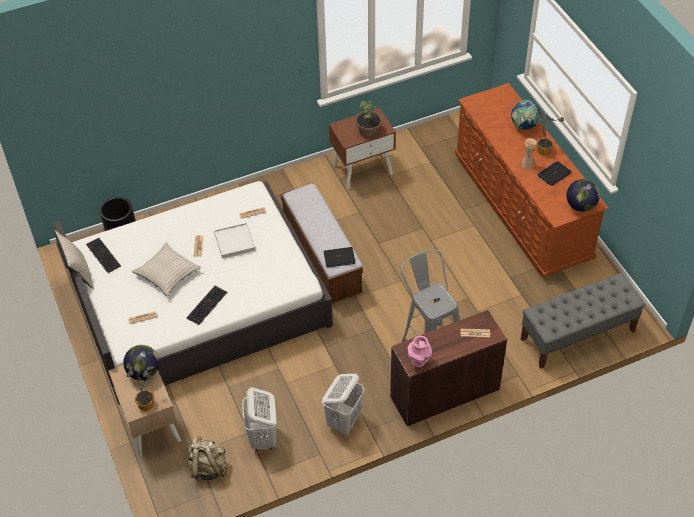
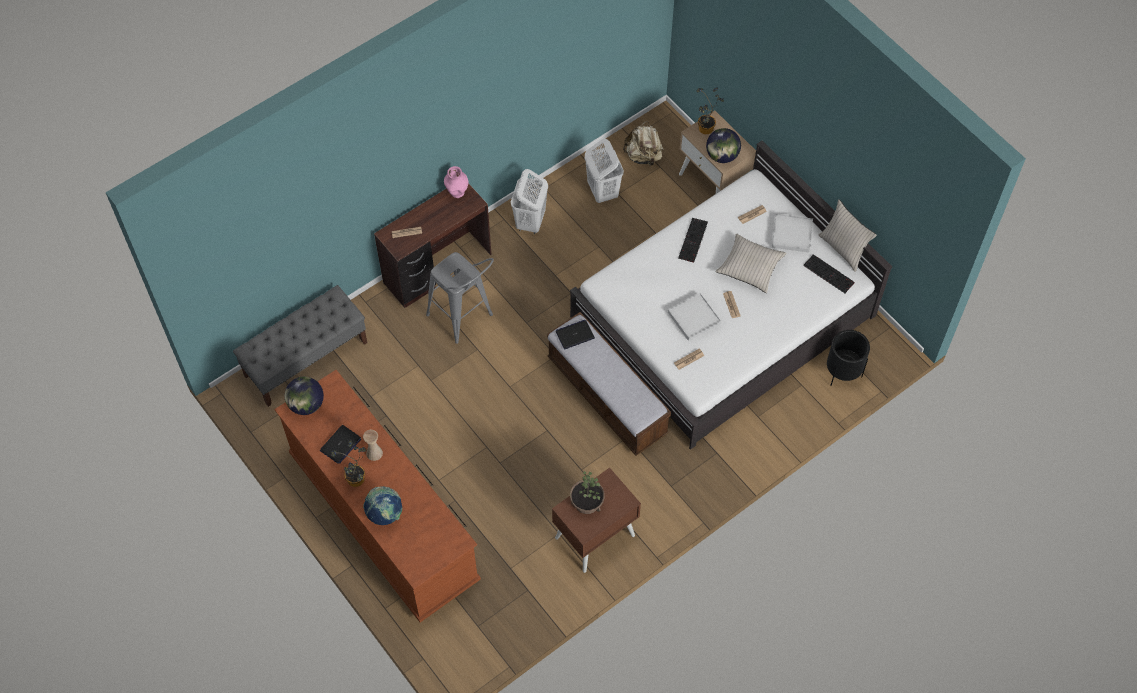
camera: 165 degrees right, 10 degrees up
none -> white tray [772,214,813,253]

